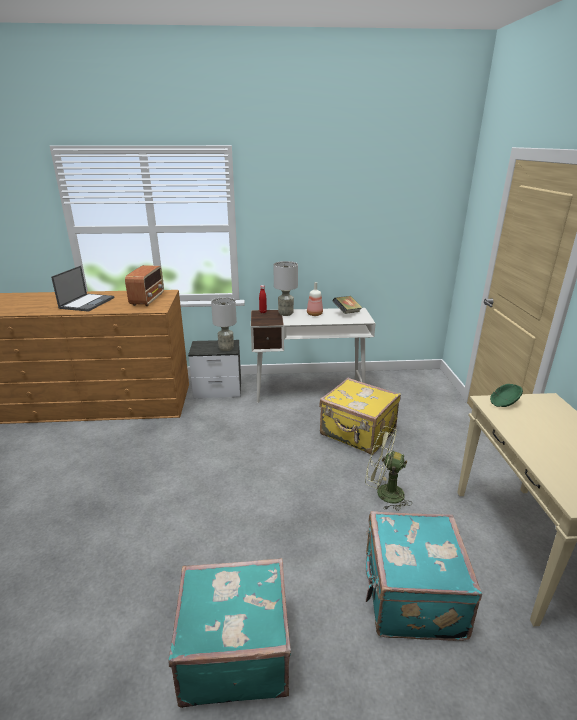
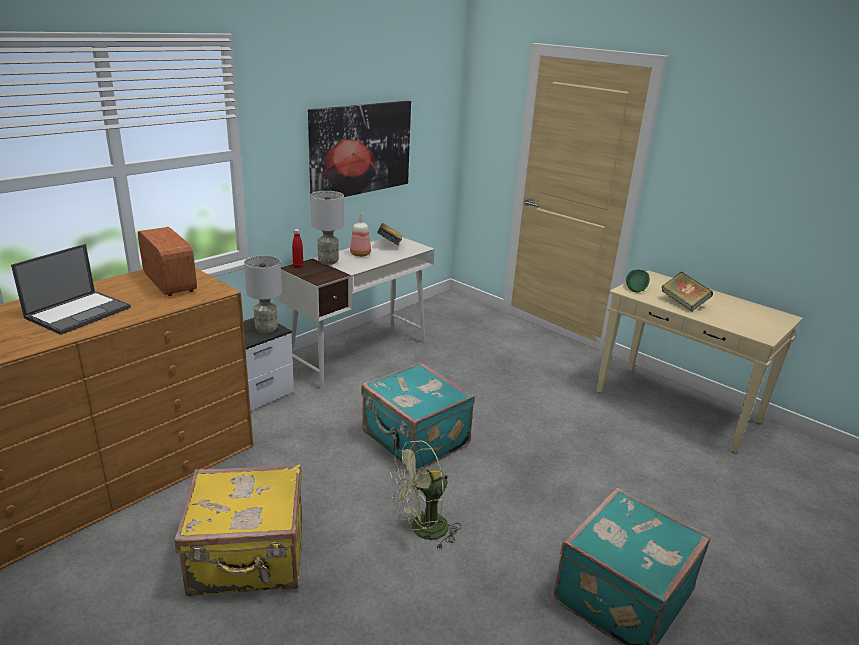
camera: 45 degrees left, 0 degrees up
laptop [51,266,115,312] -> laptop turned 60 degrees clockwise [11,244,131,335]
yellow suitcase [319,378,401,455] -> yellow suitcase moved to [175,464,302,597]
green fan [365,426,412,511] -> green fan moved to [390,440,461,550]
turquoise suitcase [366,511,482,641] -> turquoise suitcase moved to [361,362,475,472]
none -> picture [308,101,411,202]
none -> book [661,272,713,312]

